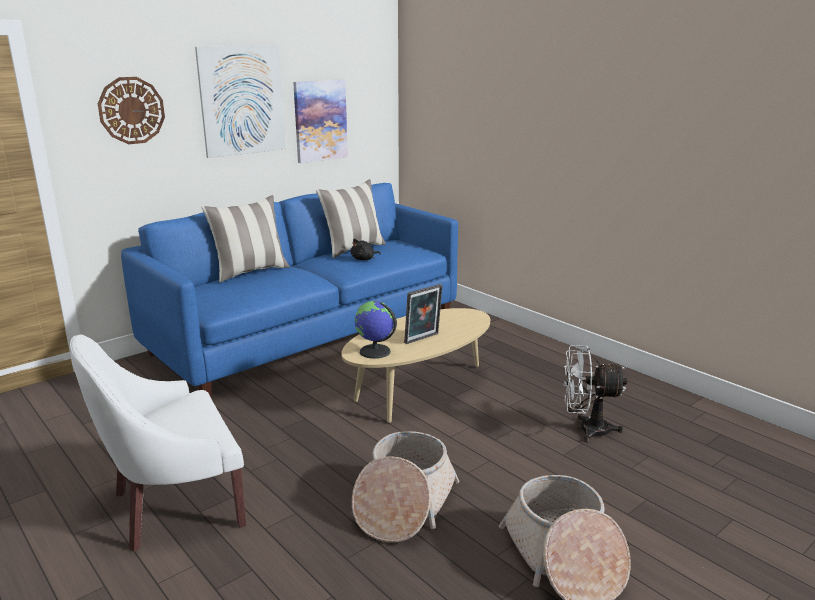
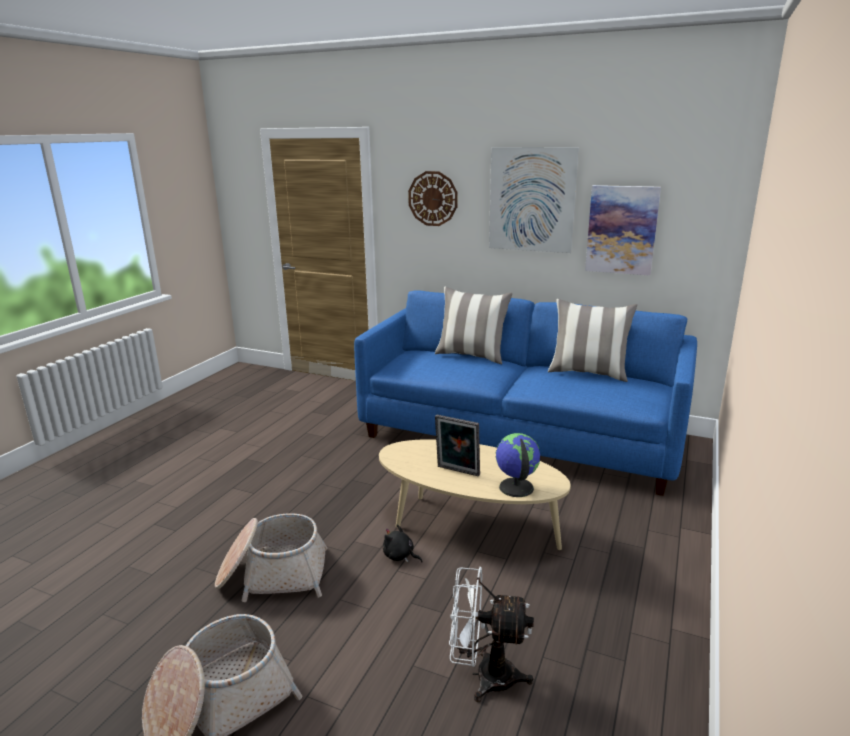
camera: 65 degrees right, 0 degrees up
white armchair [70,335,246,552] -> none
black plush toy [351,238,381,260] -> black plush toy moved to [383,524,423,562]
globe [355,301,397,359] -> globe moved to [495,433,540,497]
white fan [564,345,627,443] -> white fan turned 60 degrees counterclockwise [449,567,534,702]

